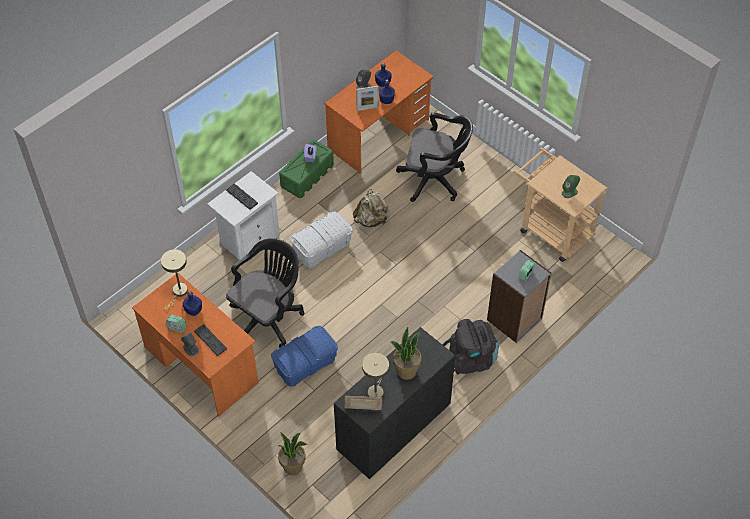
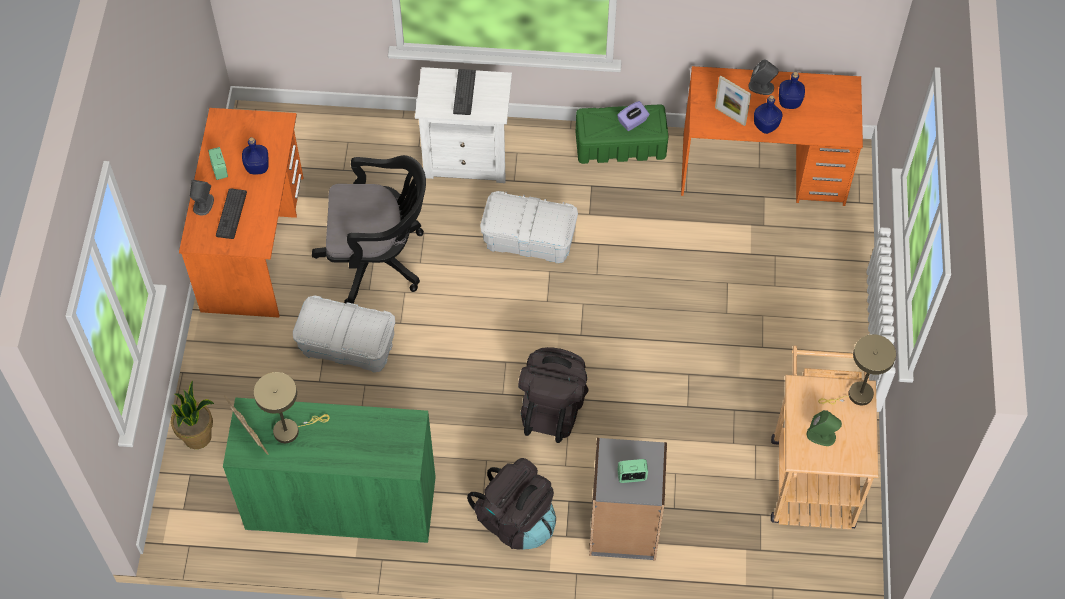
camera: 50 degrees right, 5 degrees up
beige table lamp [161,249,188,310] -> beige table lamp moved to [818,334,896,405]
blue storage box [271,326,338,387] -> white storage box [293,296,395,372]
black cabinet [334,327,456,479] -> green cabinet [223,397,436,543]
beige backpack [353,189,391,227] -> none
potted plant [391,327,422,380] -> none
black office chair [396,112,473,202] -> none
none -> black backpack [518,347,588,443]

